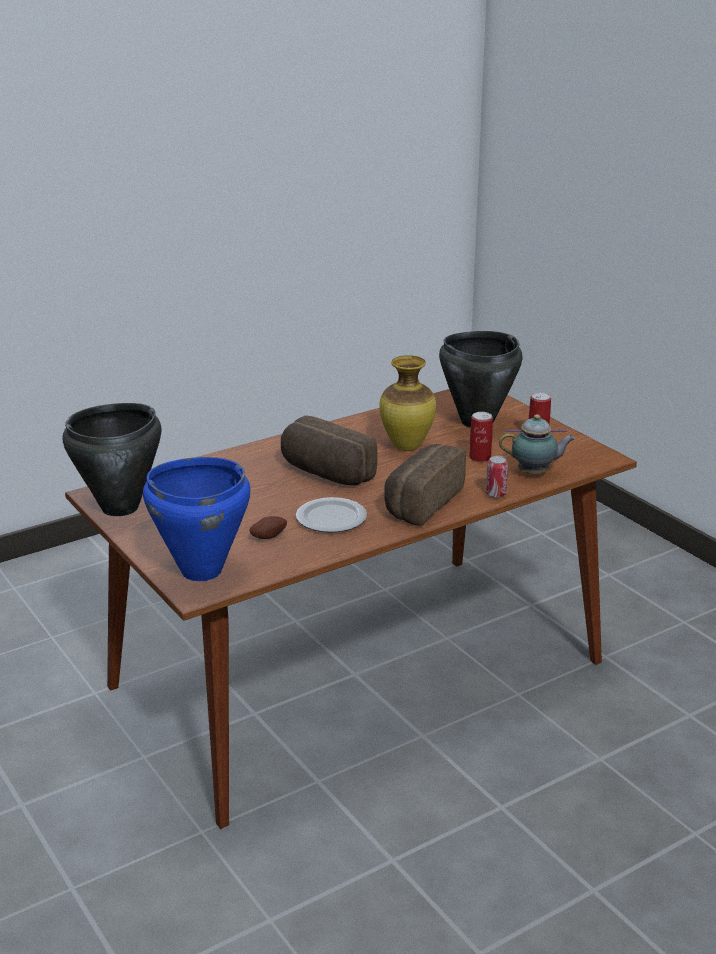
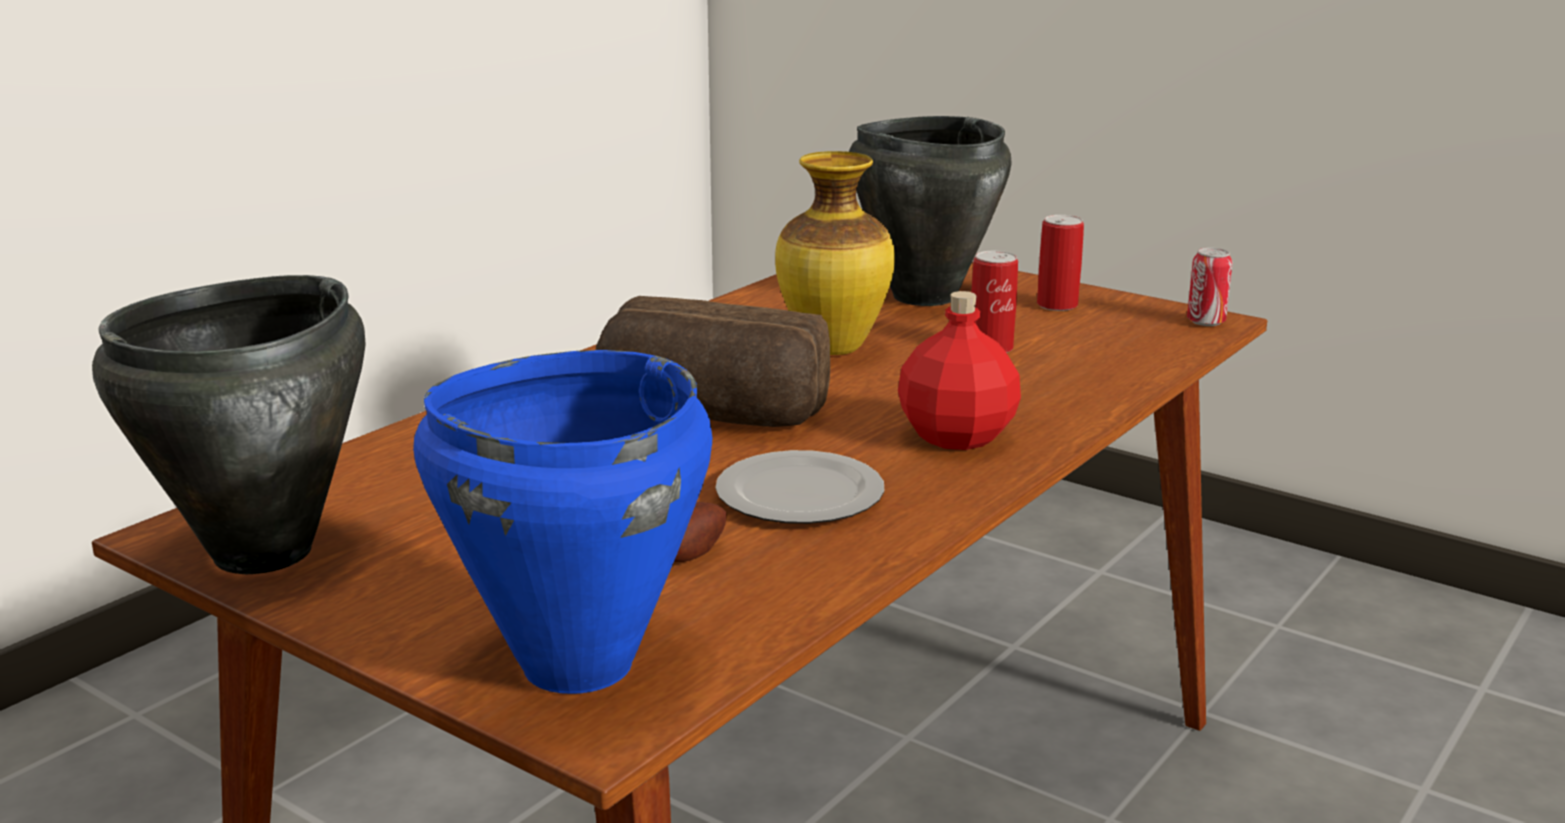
camera: 20 degrees left, 5 degrees down
bread [384,444,466,526] -> red bottle [898,291,1021,450]
can [486,456,508,498] -> can moved to [1187,248,1233,326]
teapot [499,414,575,474] -> none

